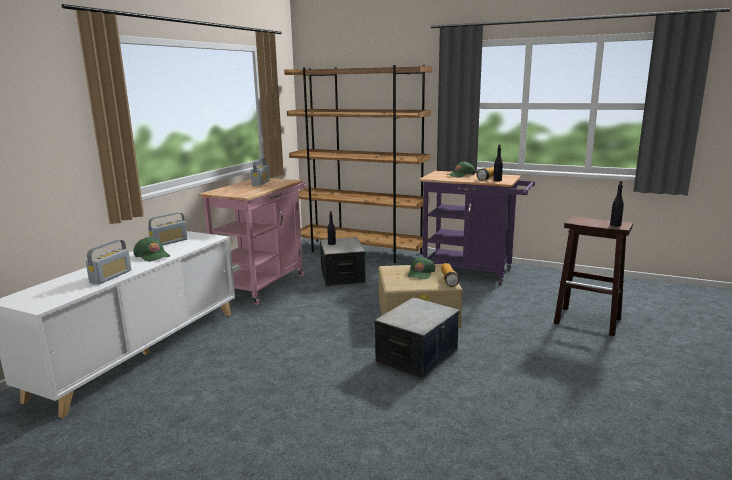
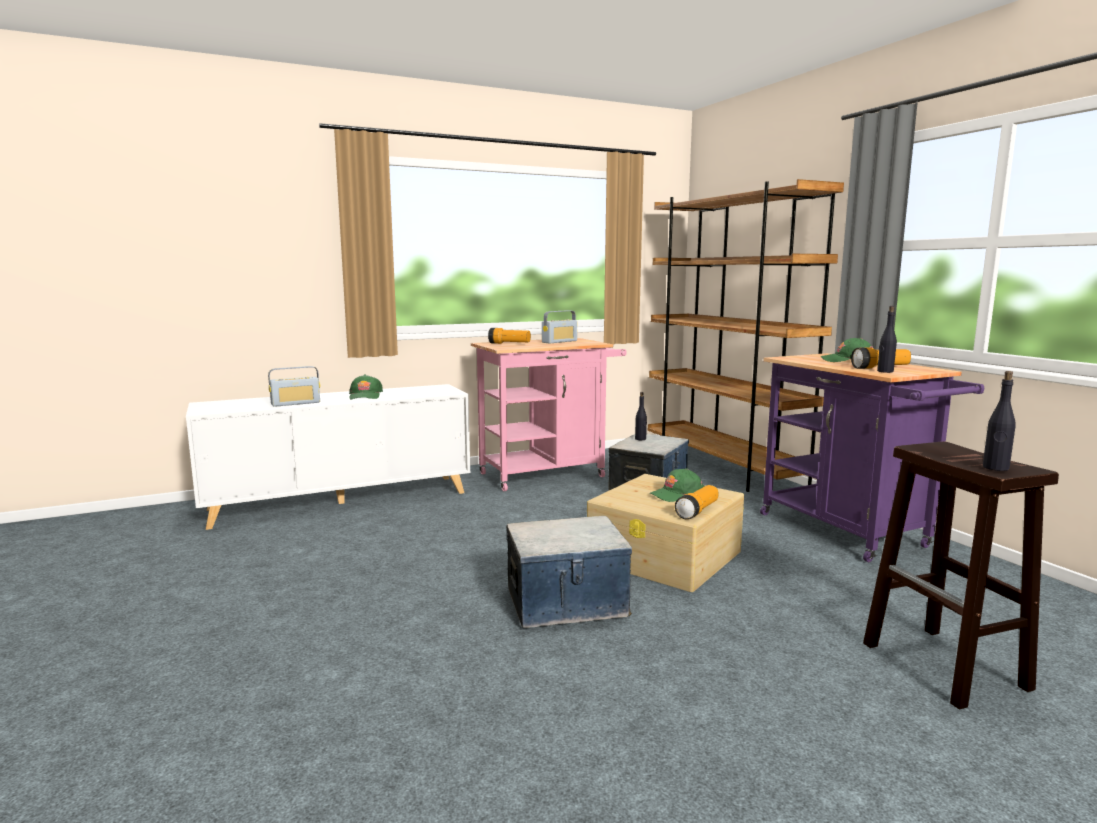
camera: 40 degrees right, 5 degrees down
radio [148,212,188,246] -> none
none -> flashlight [488,328,531,344]

